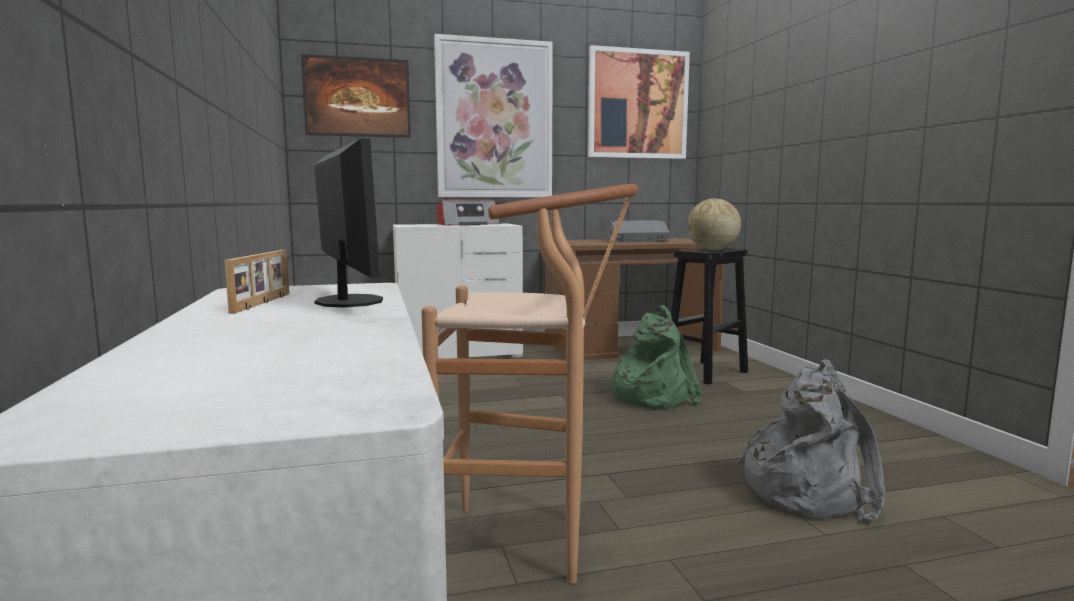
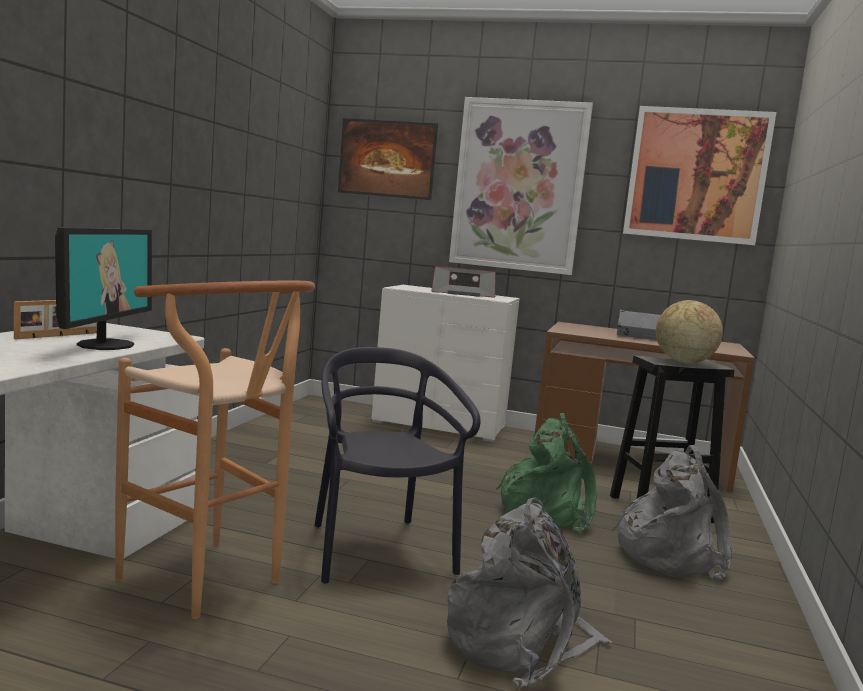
camera: 30 degrees right, 0 degrees up
none -> black chair [314,347,481,584]
none -> grey backpack [611,445,732,581]

